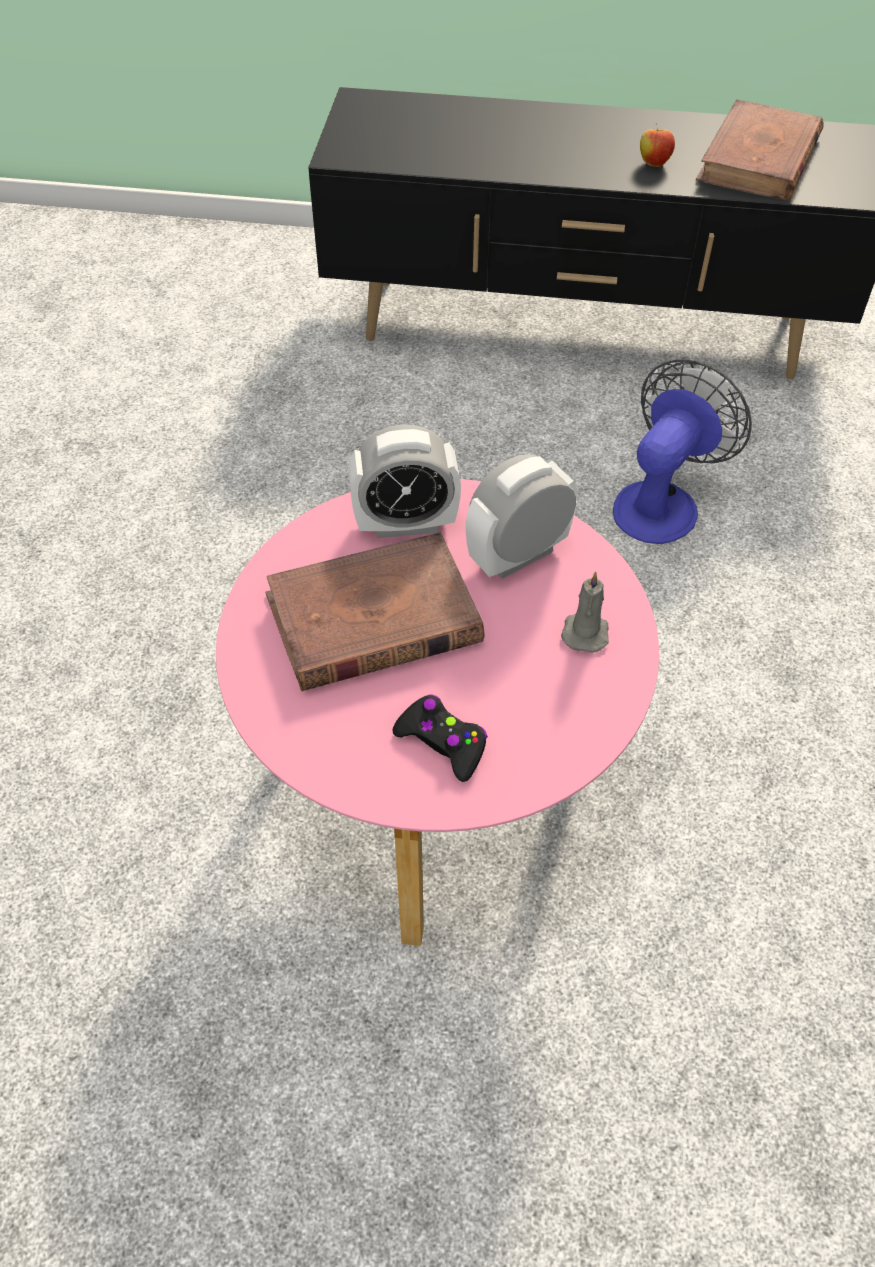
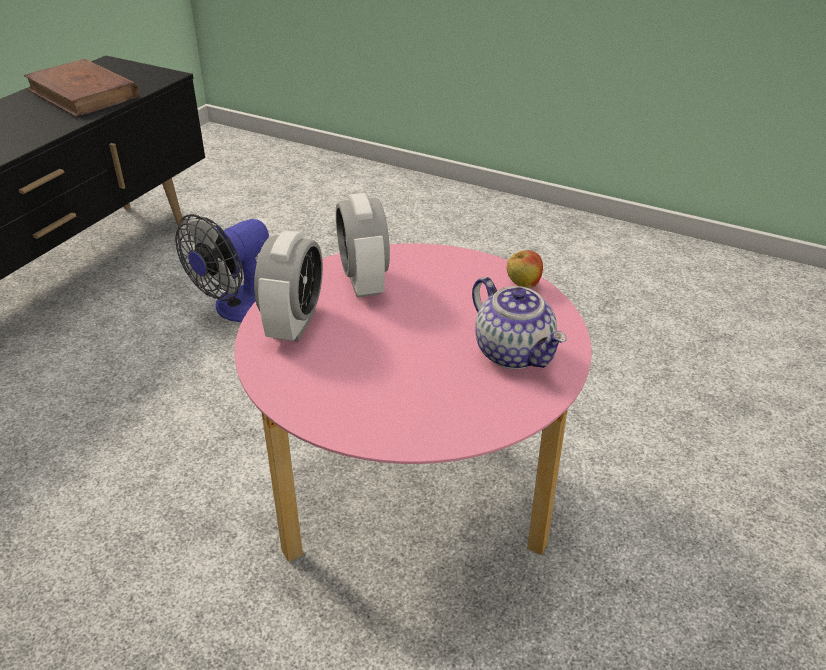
camera: 70 degrees left, 15 degrees down
brown book [265,532,484,691] -> none
black game controller [392,694,488,782] -> teapot [472,277,567,369]
grey candle [561,572,609,653] -> none
fan [613,359,752,544] -> fan turned 105 degrees counterclockwise [175,214,269,322]
apple [640,123,675,167] -> apple moved to [507,250,543,288]

